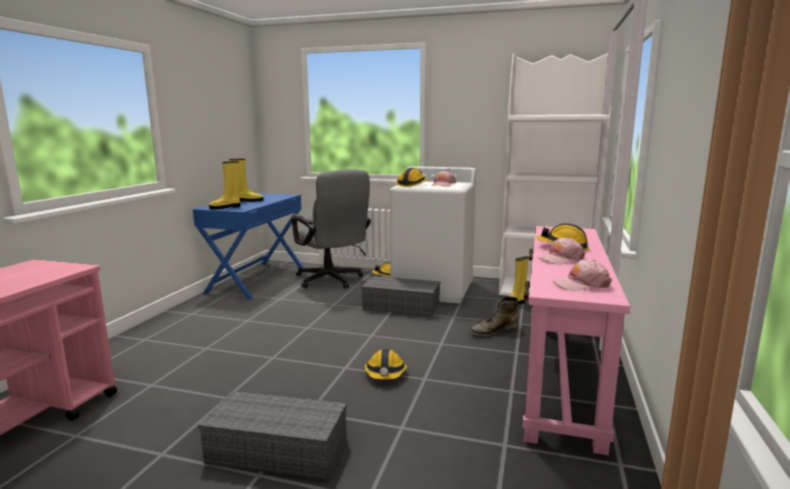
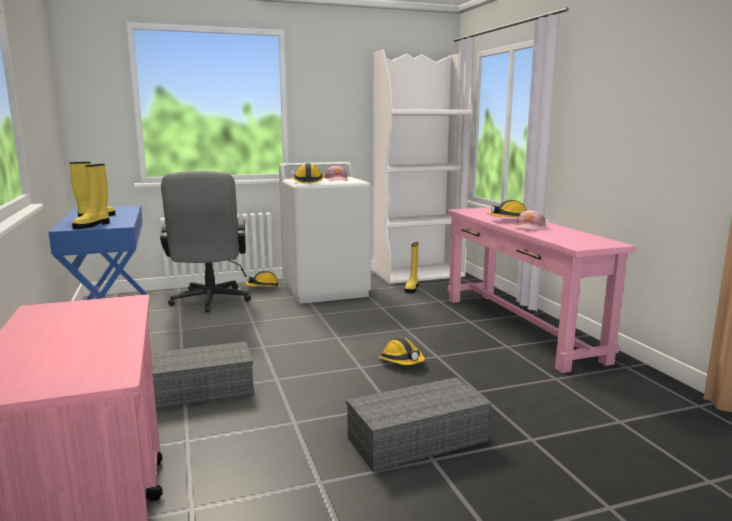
camera: 35 degrees left, 0 degrees up
grey office chair [292,169,371,289] -> grey office chair turned 60 degrees clockwise [160,171,251,313]
grey storage box [361,276,440,317] -> grey storage box moved to [151,341,254,409]
green boot [470,296,519,337] -> none
pink cap [553,260,612,291] -> none

